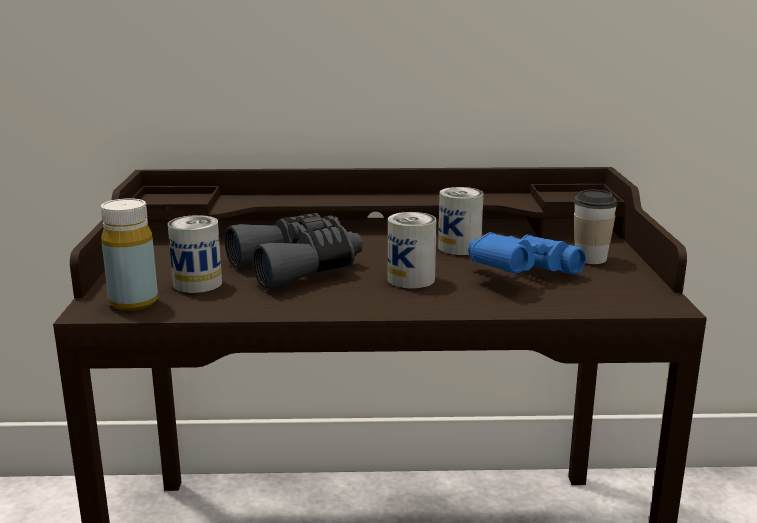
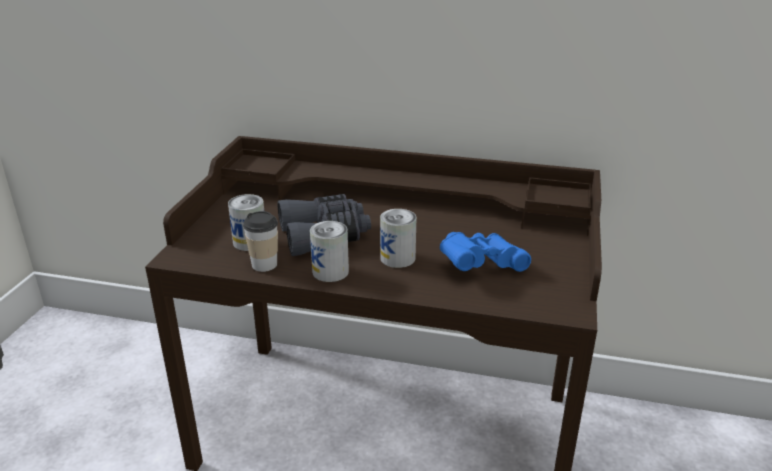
camera: 15 degrees right, 10 degrees up
yellow bottle [101,198,158,311] -> none
can [438,187,484,255] -> can moved to [310,221,349,282]
cup [574,190,618,264] -> cup moved to [243,211,278,272]

